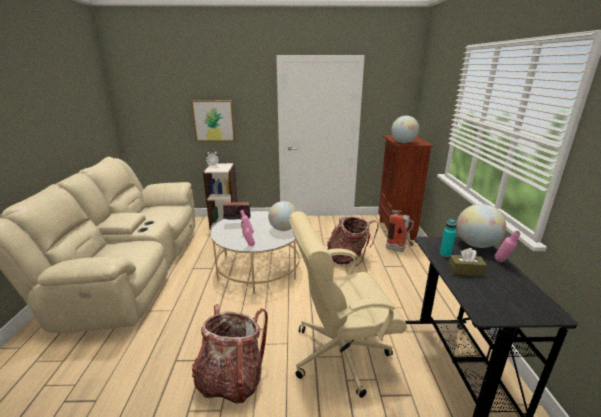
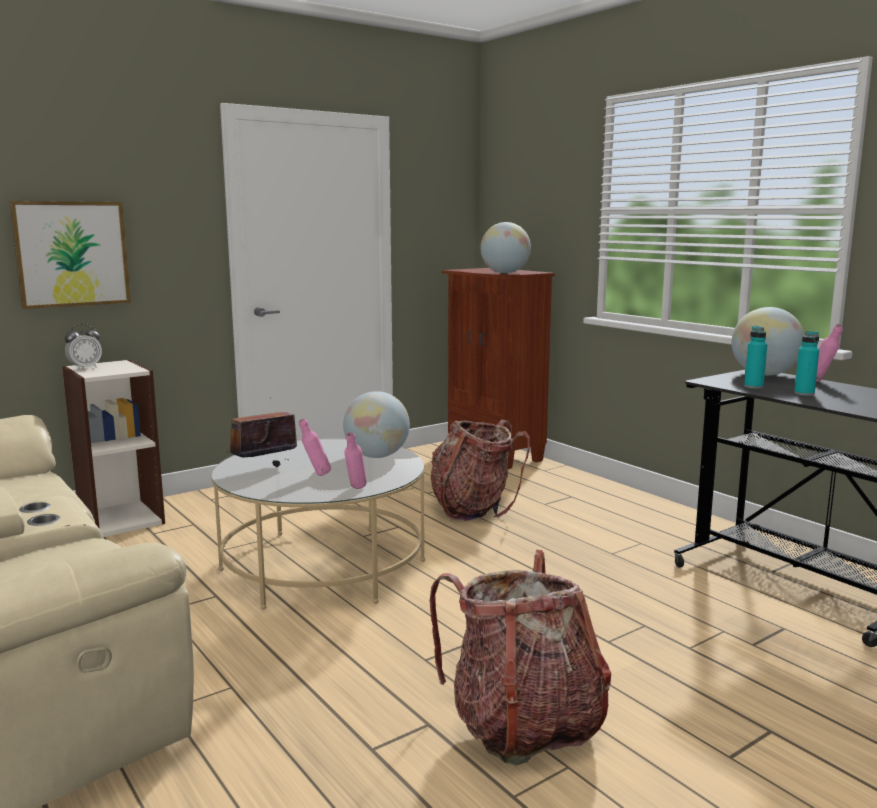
camera: 35 degrees left, 10 degrees down
beige office chair [289,211,407,398] -> none
fire extinguisher [386,210,414,252] -> none
brown tissue box [448,248,487,276] -> turquoise bottle [794,331,819,396]

